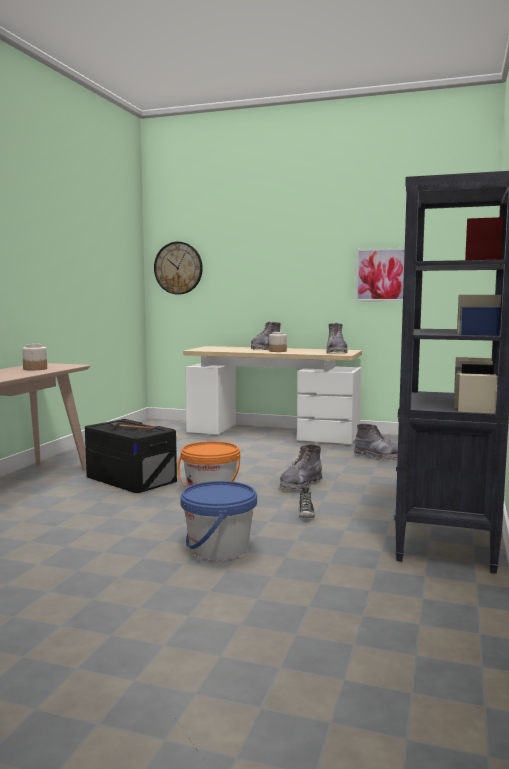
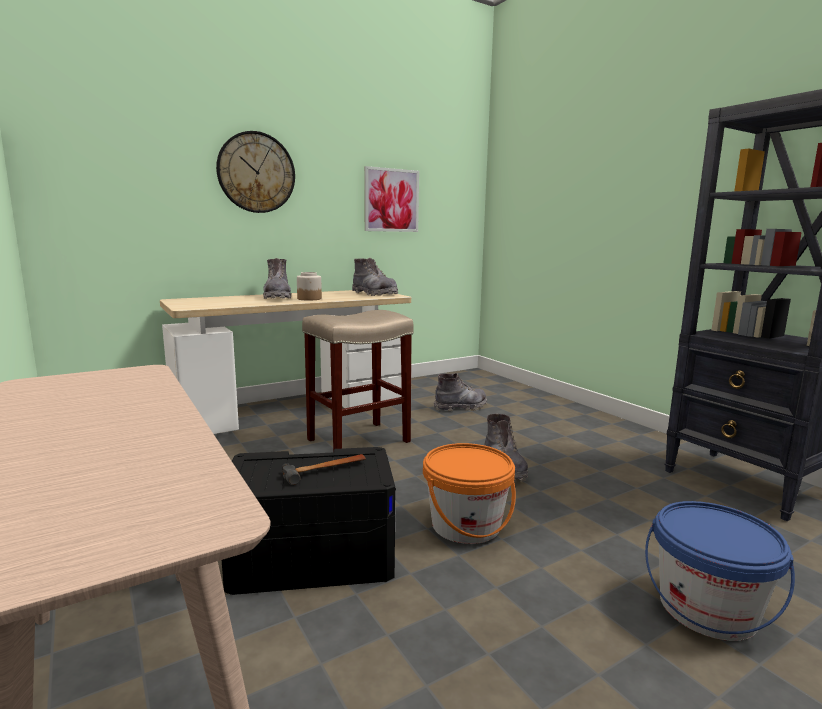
camera: 50 degrees left, 5 degrees up
jar [22,344,47,370] -> none
wall clock [154,242,203,295] -> wall clock moved to [216,131,295,213]
shoe [299,486,315,518] -> none
none -> beige stool [302,310,414,453]

